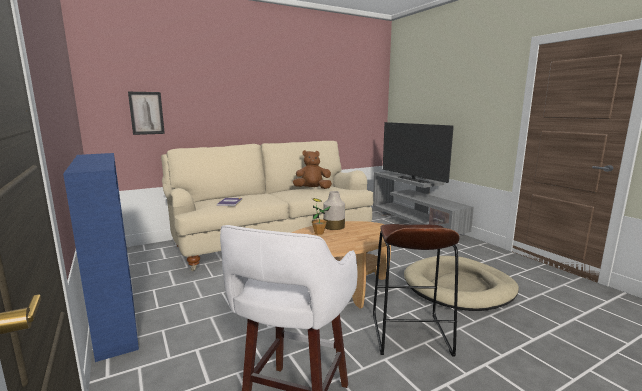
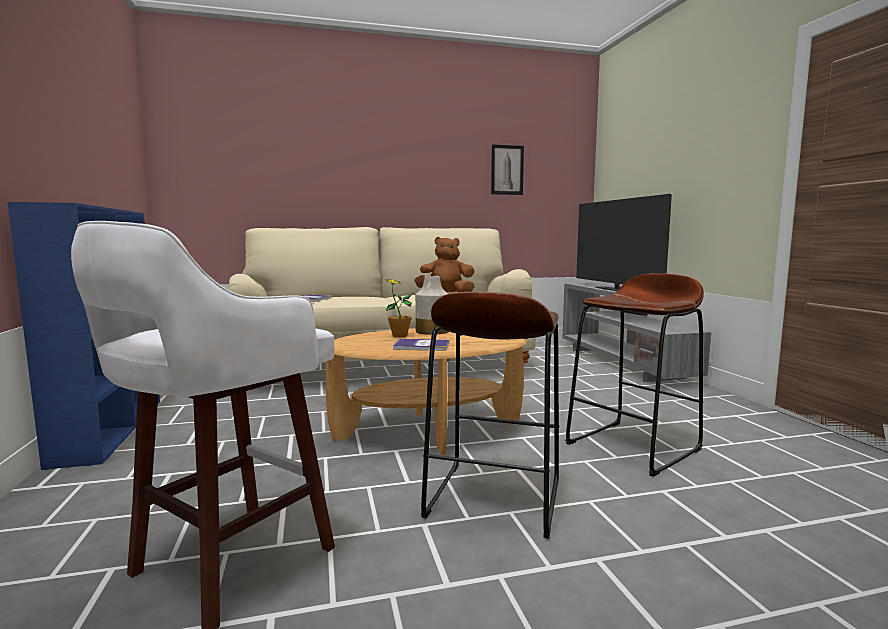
camera: 15 degrees right, 5 degrees down
picture [128,92,165,135] -> picture moved to [491,144,524,195]
beige dog bed [404,256,519,311] -> brown stool [565,273,704,477]
none -> book [393,339,450,351]

